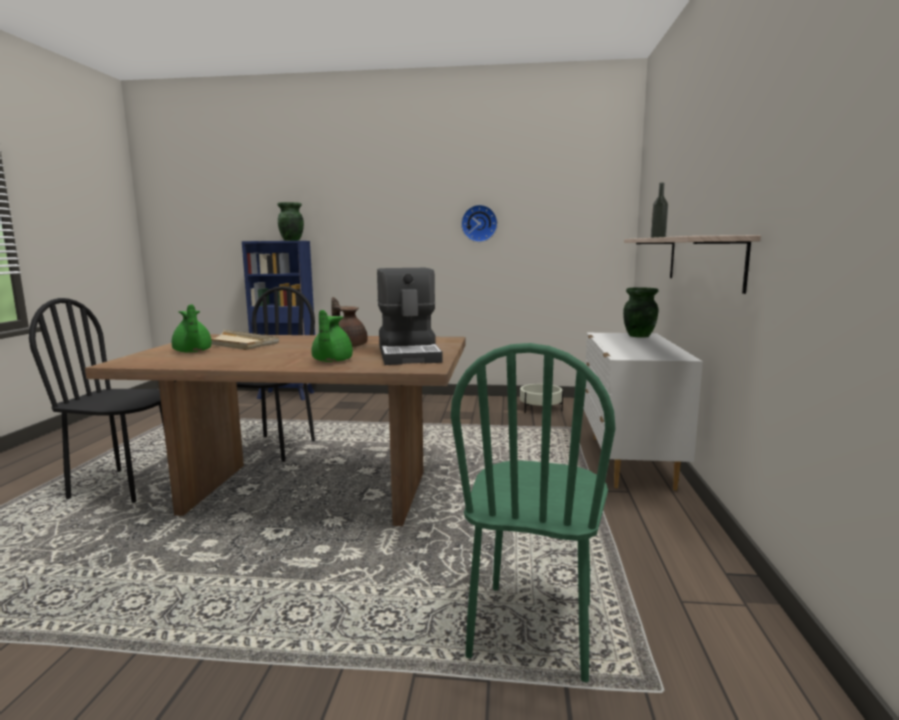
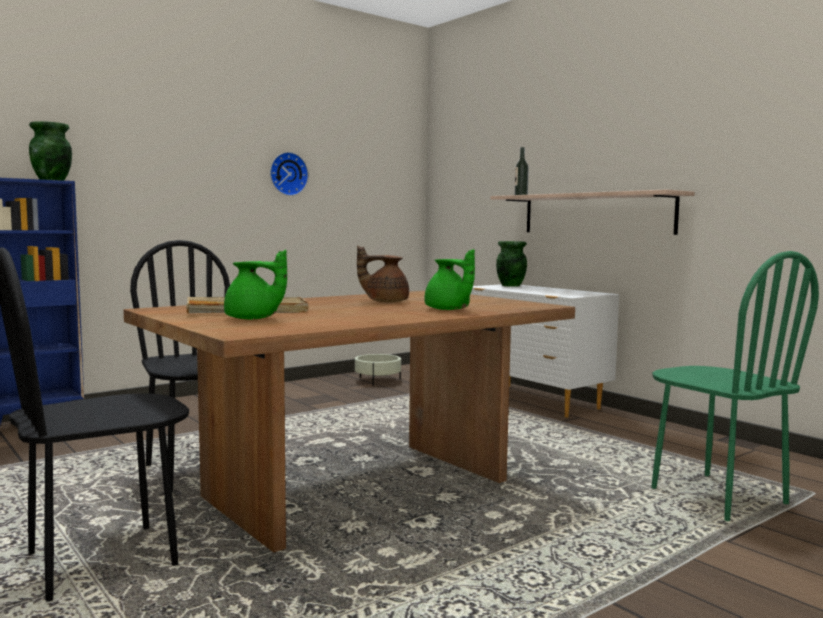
camera: 45 degrees left, 5 degrees down
coffee machine [377,268,443,365] -> none

